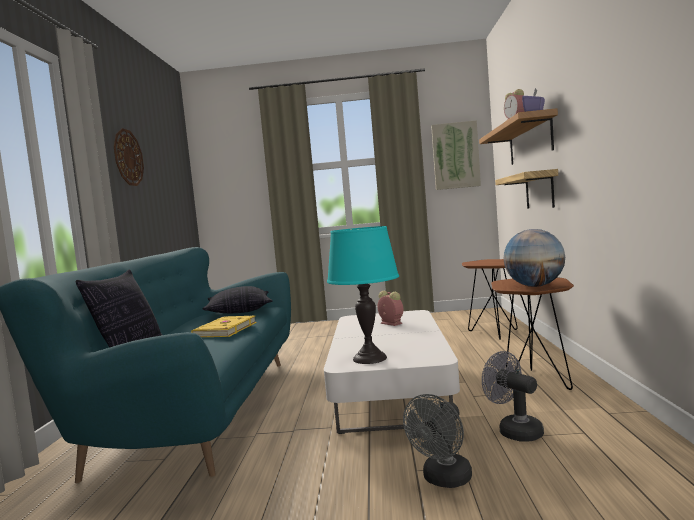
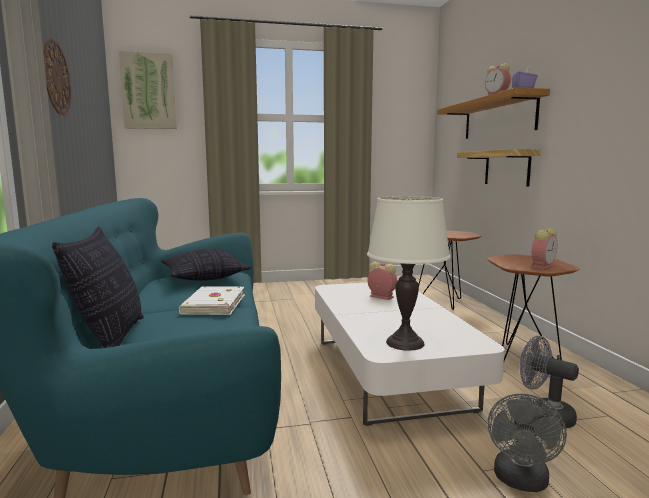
camera: 15 degrees left, 5 degrees up
yellow book [191,315,257,337] -> white book [179,286,245,315]
turquoise table lamp [327,226,399,364] -> white table lamp [367,196,451,351]
picture [431,120,481,190] -> picture moved to [119,51,177,129]
globe [503,229,565,287] -> alarm clock [531,228,557,270]

